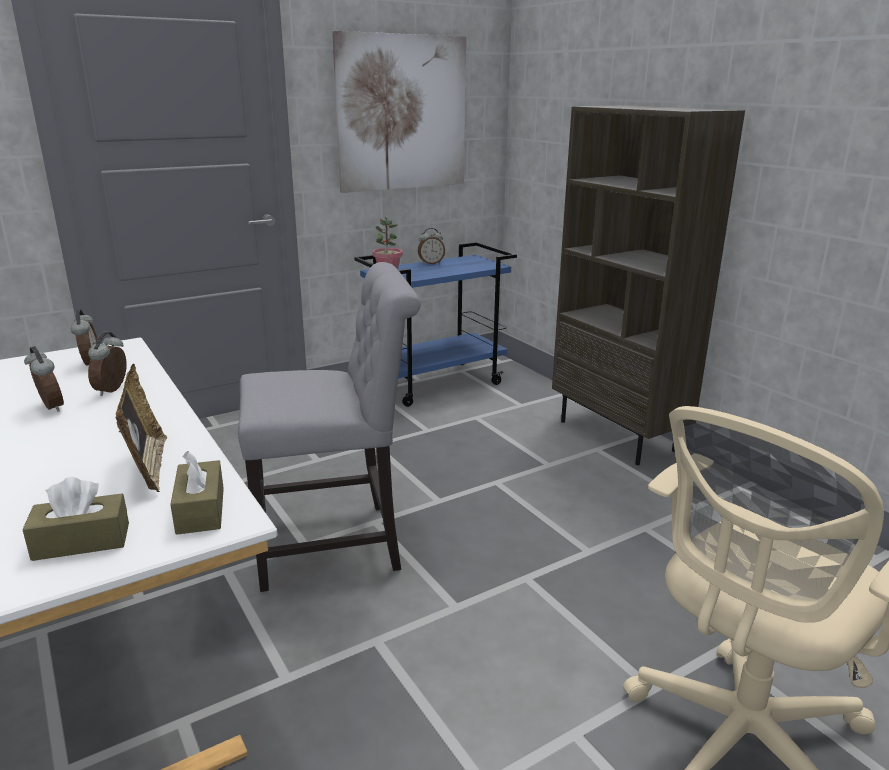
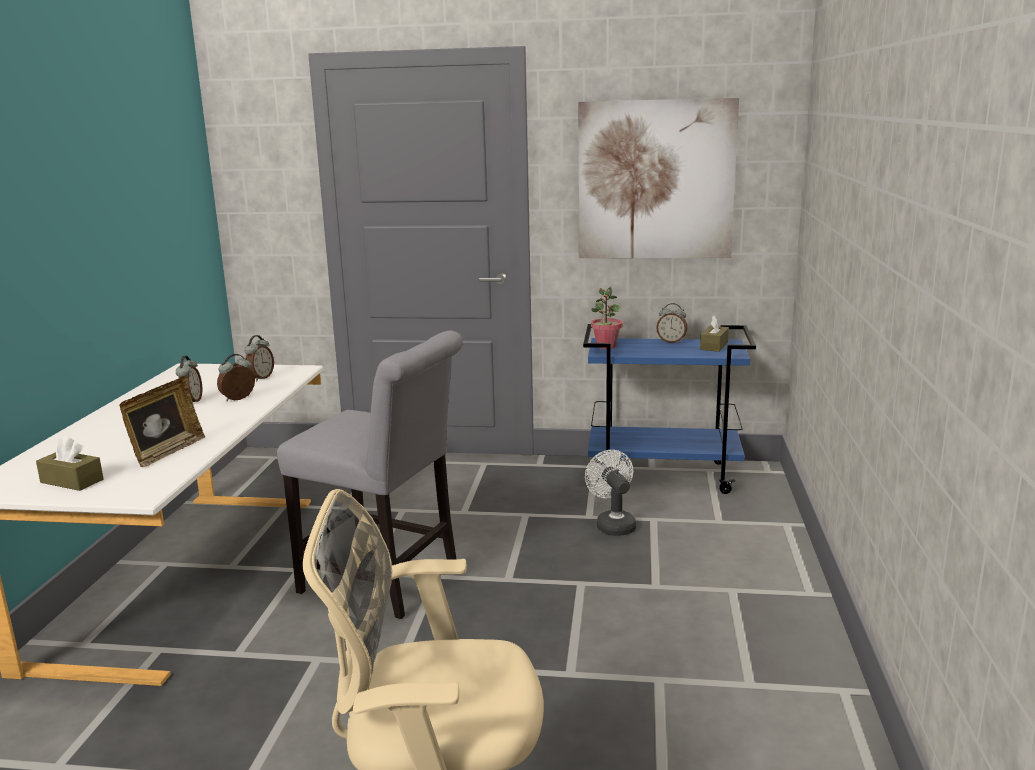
camera: 40 degrees right, 5 degrees down
brown tissue box [170,451,224,535] -> brown tissue box moved to [700,315,729,352]
brown bookcase [552,106,745,465] -> none
none -> white fan [585,450,636,536]

